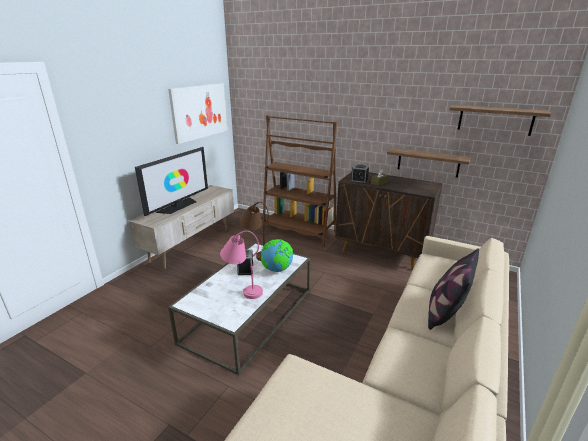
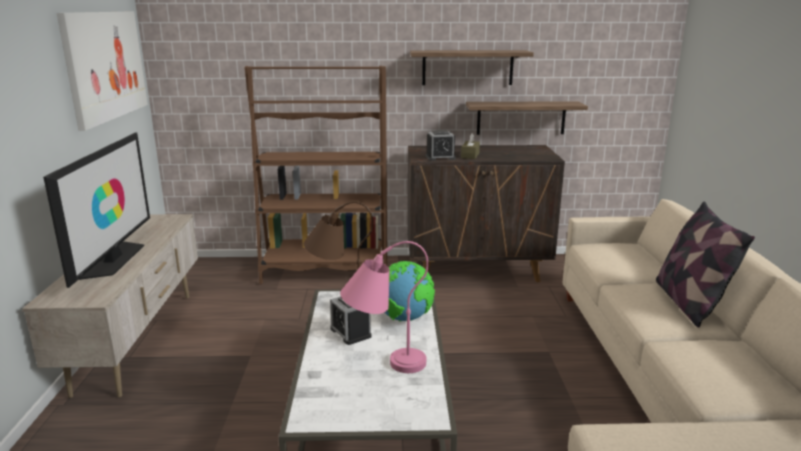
camera: 30 degrees left, 5 degrees down
shelf [449,105,551,136] -> shelf moved to [410,50,534,85]

